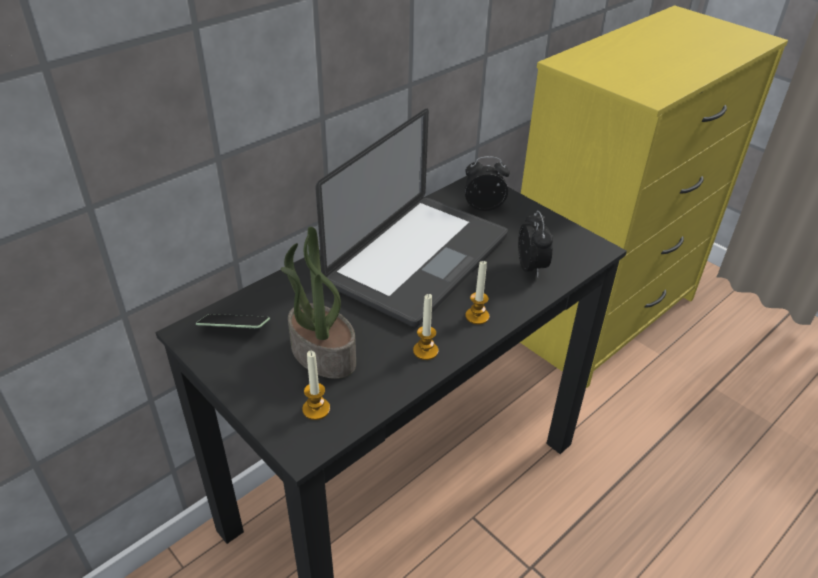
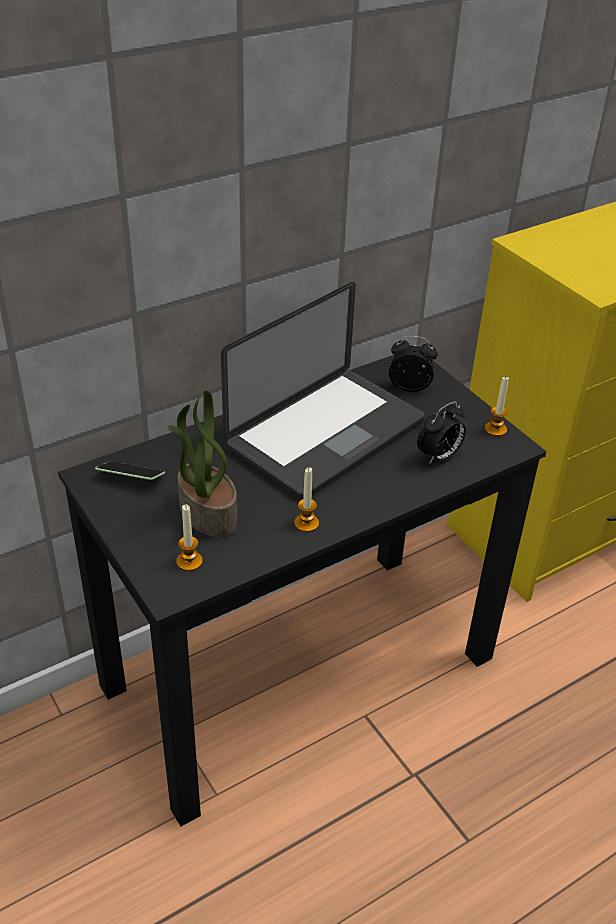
camera: 10 degrees right, 0 degrees up
candle [465,260,490,325] -> candle moved to [485,377,509,436]
alarm clock [518,210,553,278] -> alarm clock turned 45 degrees clockwise [417,402,466,464]

